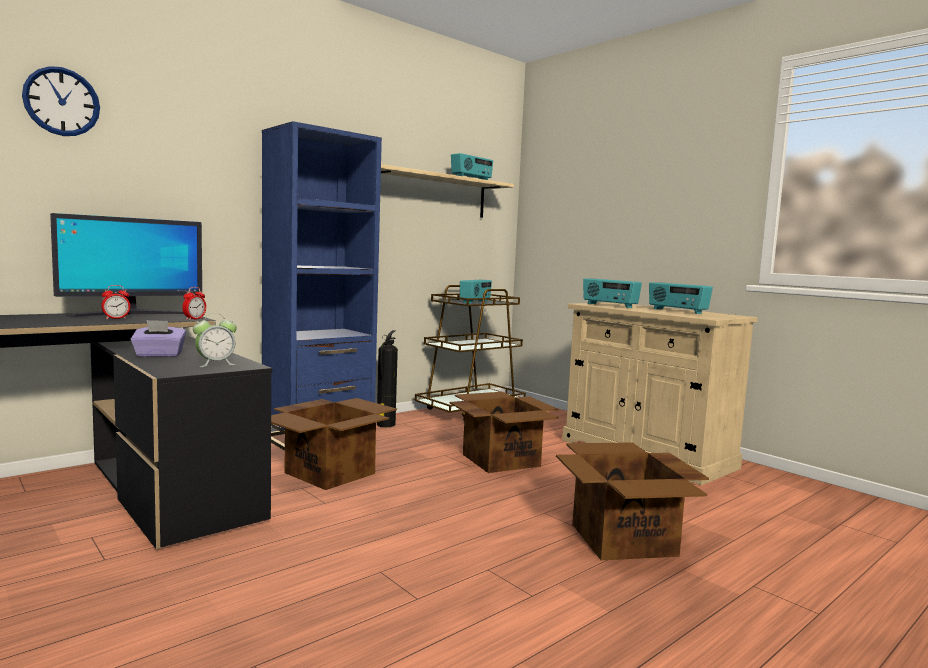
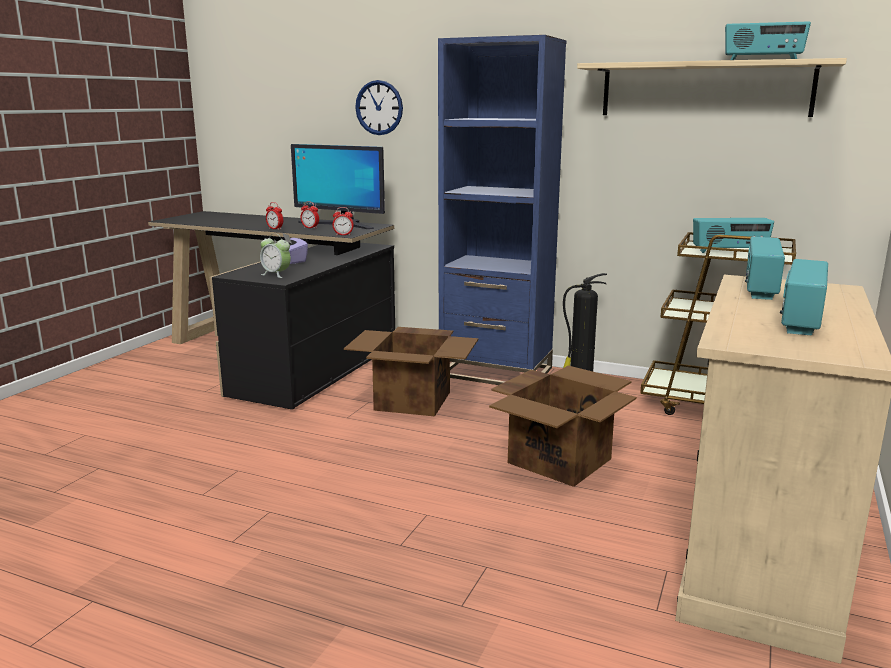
camera: 65 degrees right, 10 degrees up
wall clock [22,66,100,136] -> wall clock moved to [355,80,403,135]
cardboard box [556,442,709,560] -> none
none -> alarm clock [266,202,283,230]

